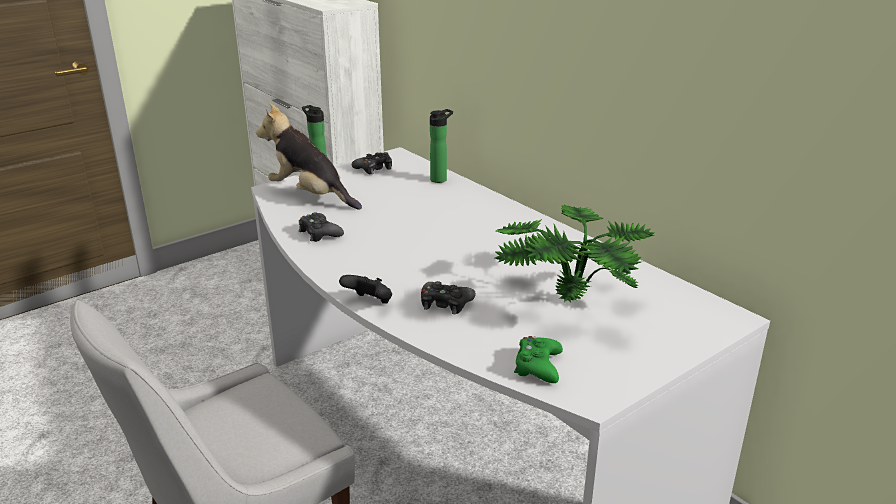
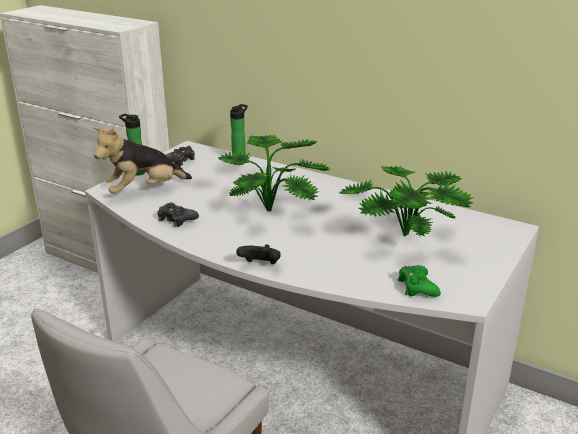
camera: 20 degrees left, 0 degrees up
plush toy [256,104,362,210] -> plush toy turned 45 degrees counterclockwise [93,127,192,193]
black game controller [421,281,476,314] -> none
none -> potted plant [218,134,330,211]

